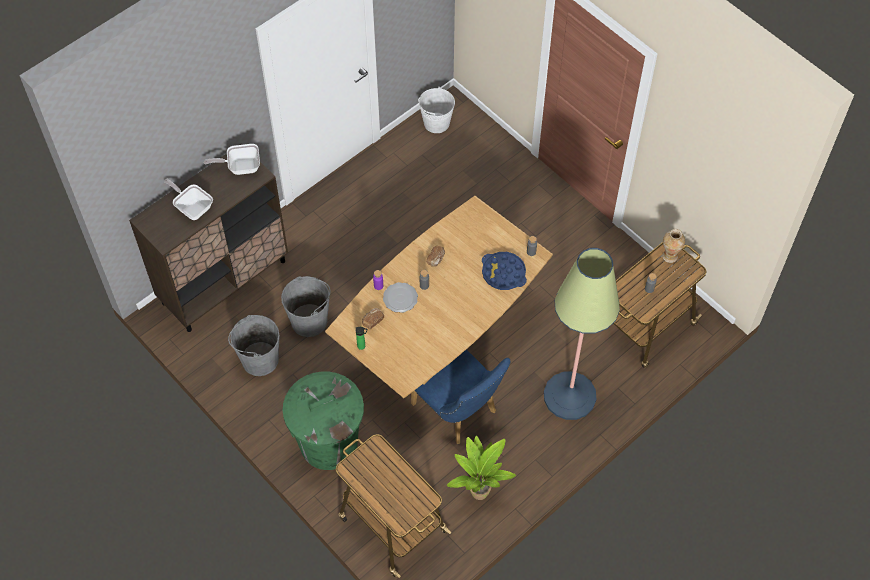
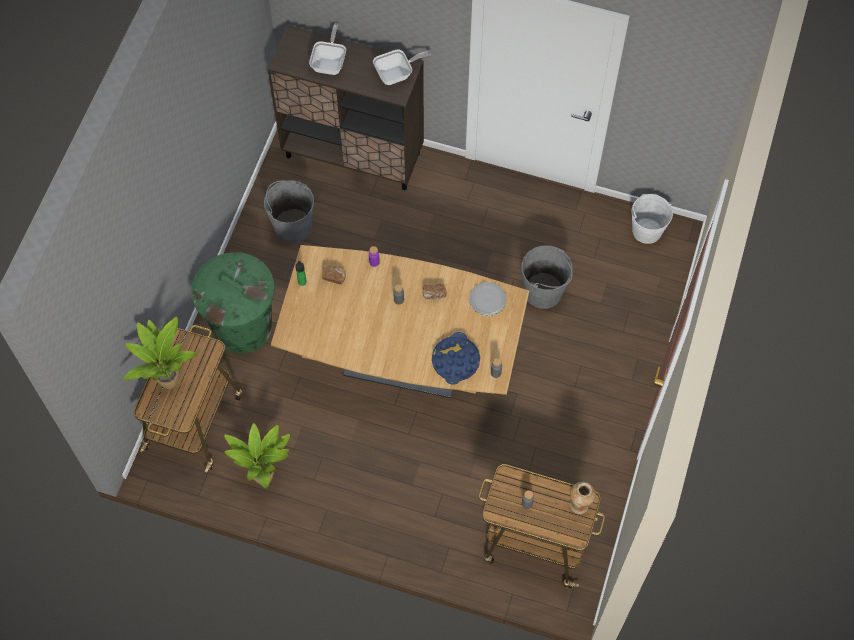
camera: 60 degrees right, 5 degrees up
frying pan [204,144,260,175] -> frying pan turned 105 degrees clockwise [373,49,431,85]
grey bucket [281,276,331,337] -> grey bucket moved to [521,245,573,309]
plate [383,282,418,313] -> plate moved to [469,282,507,316]
blue chair [411,349,511,444] -> none
floor lamp [544,248,620,420] -> none
none -> potted plant [123,317,197,389]

